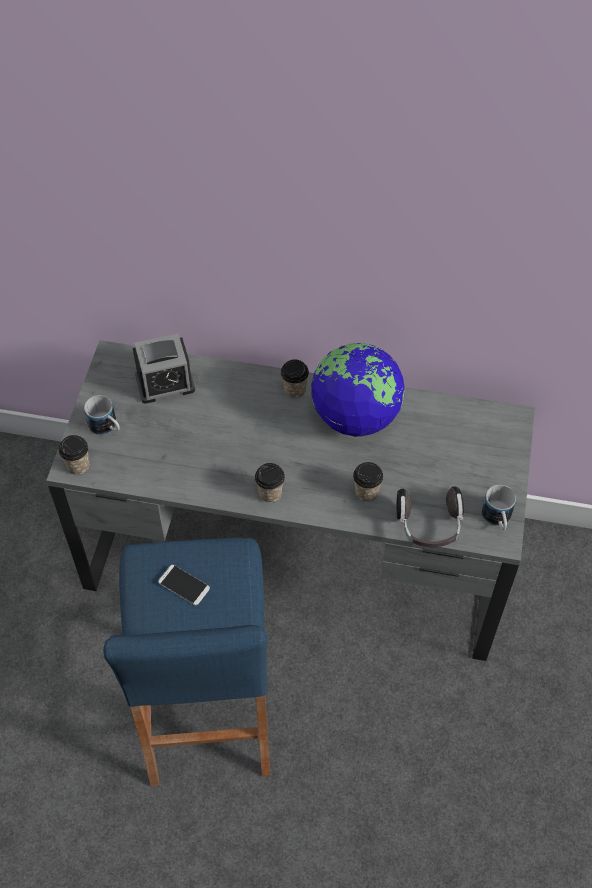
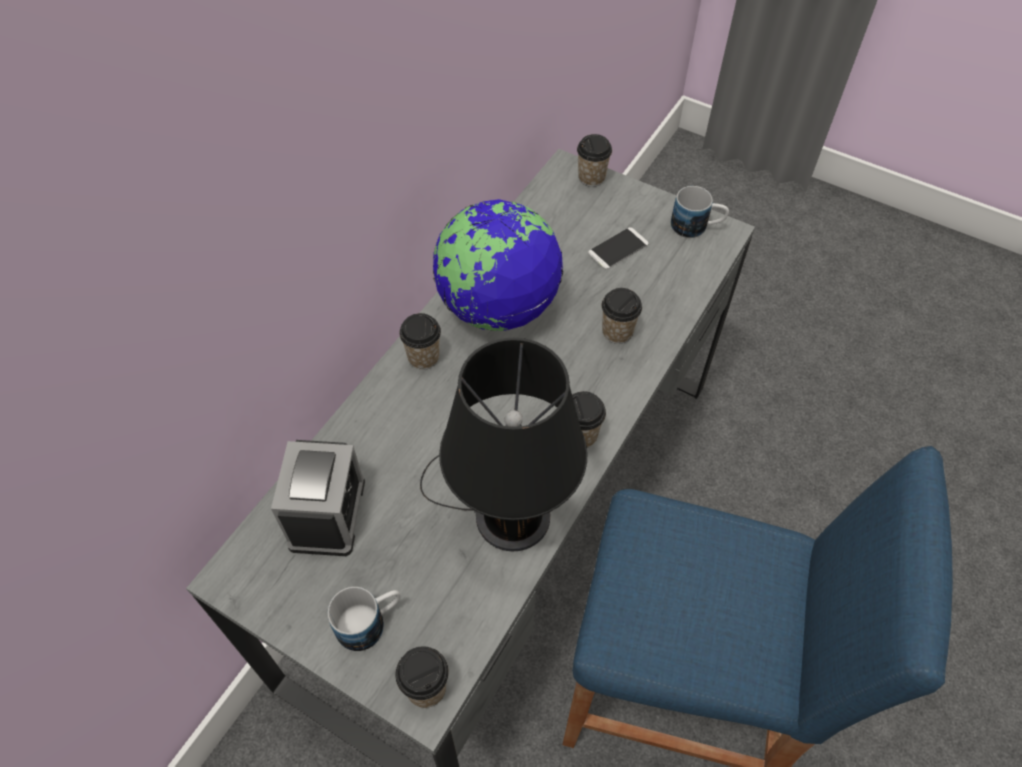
camera: 70 degrees left, 0 degrees up
phone [158,565,210,605] -> phone moved to [588,227,649,269]
headphones [396,486,464,547] -> none
none -> black table lamp [420,338,587,551]
none -> cup [577,134,612,187]

